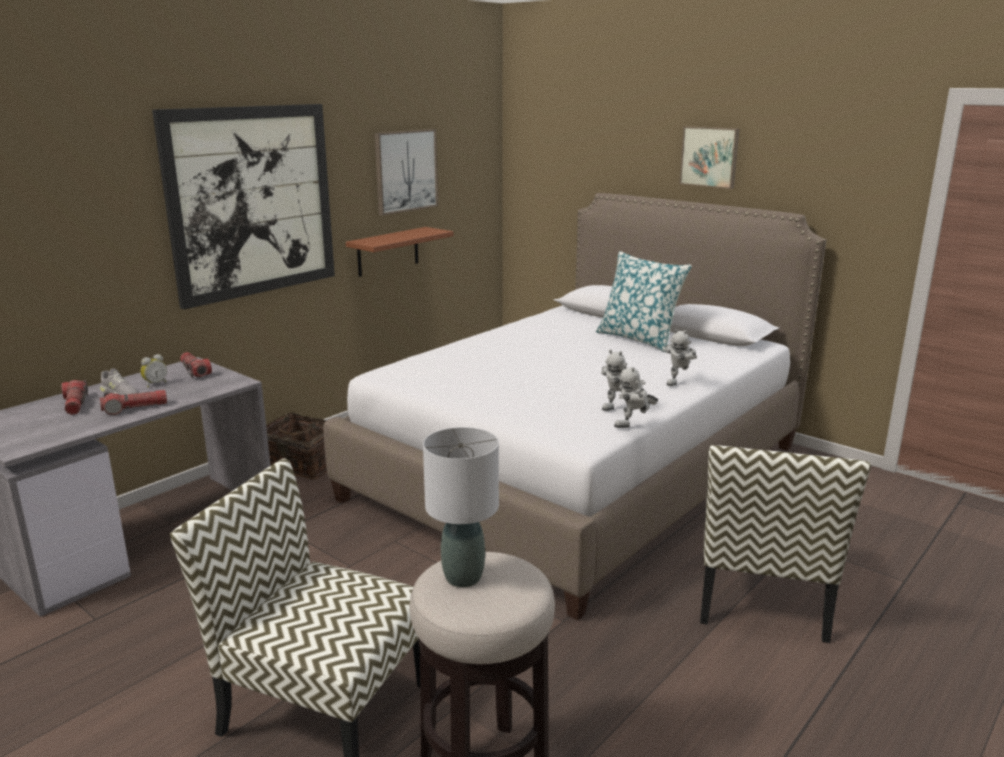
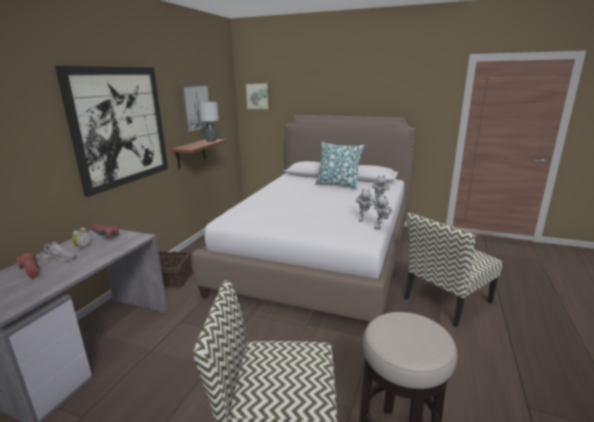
camera: 20 degrees left, 0 degrees up
flashlight [100,390,167,415] -> none
grey table lamp [423,427,499,587] -> grey table lamp moved to [198,102,219,142]
picture [679,126,740,189] -> picture moved to [245,83,270,110]
chair [700,445,871,643] -> chair turned 60 degrees clockwise [404,213,503,327]

